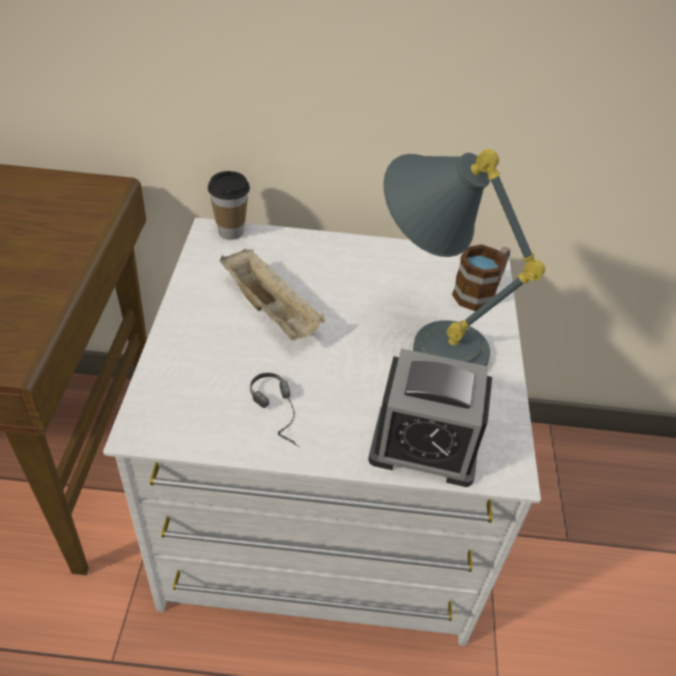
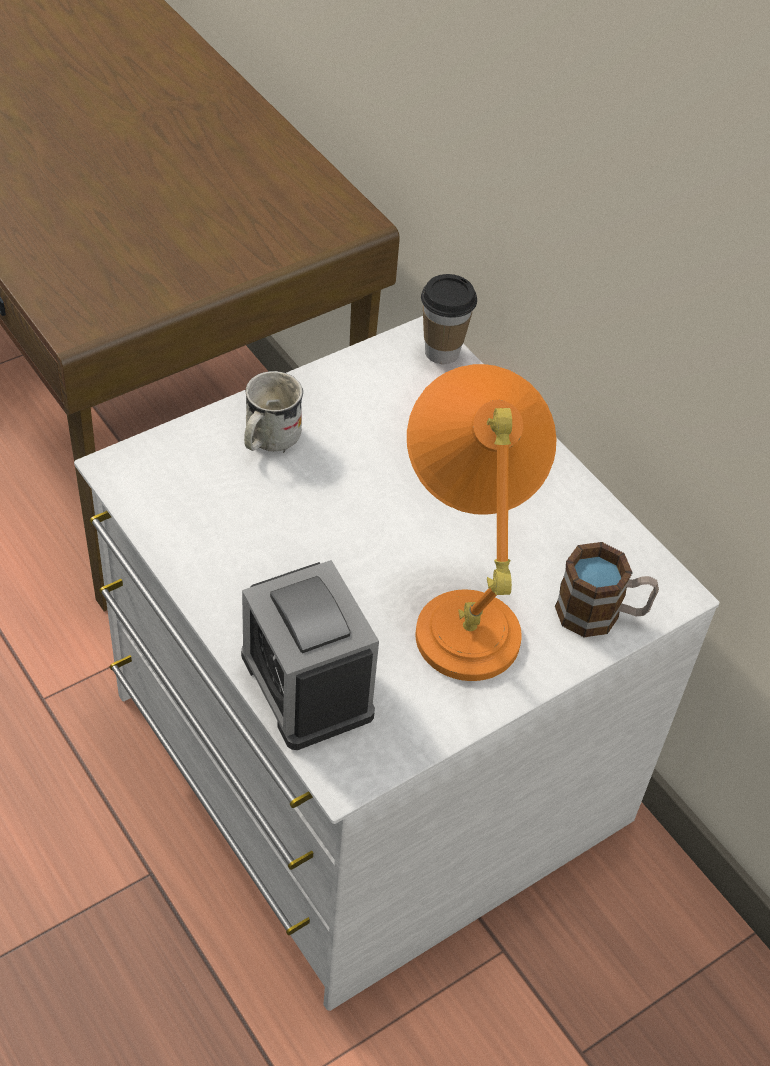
camera: 50 degrees right, 5 degrees up
beige tray [220,249,325,340] -> none
headphones [250,373,299,447] -> none
grey table lamp [384,149,545,366] -> orange table lamp [407,364,557,681]
none -> white mug [244,371,303,453]

